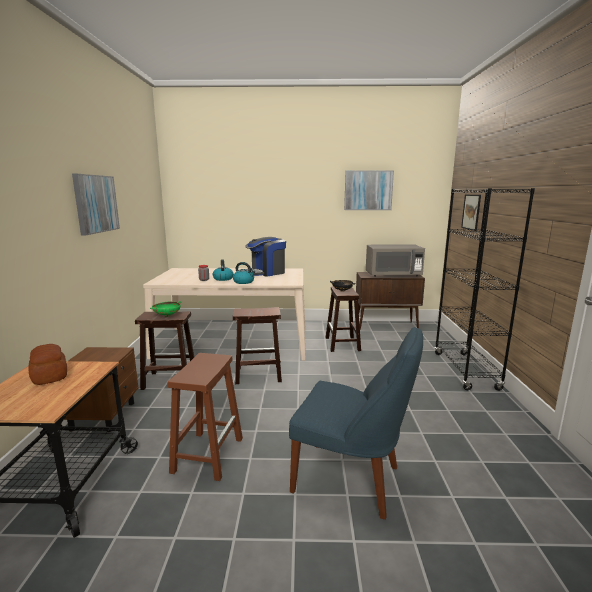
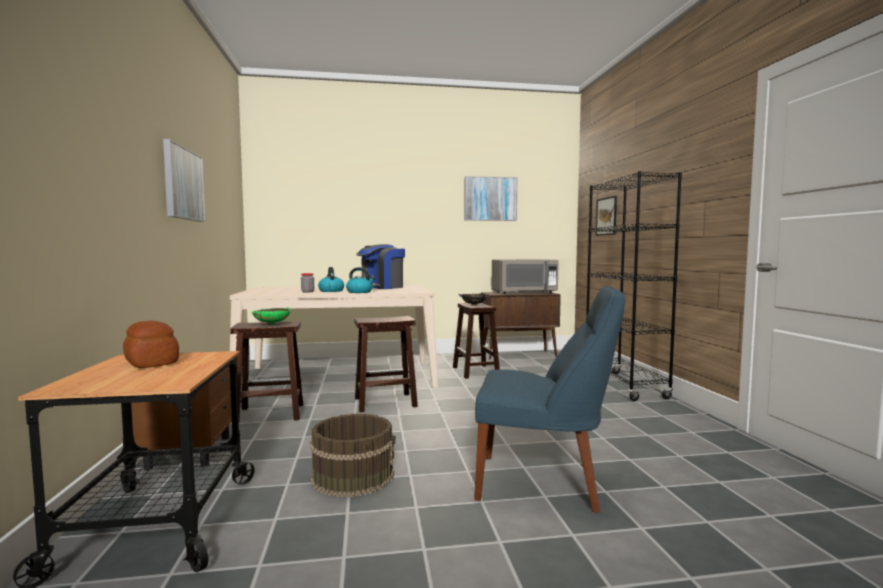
camera: 10 degrees left, 10 degrees down
brown stool [167,353,243,481] -> brown bucket [310,414,395,497]

